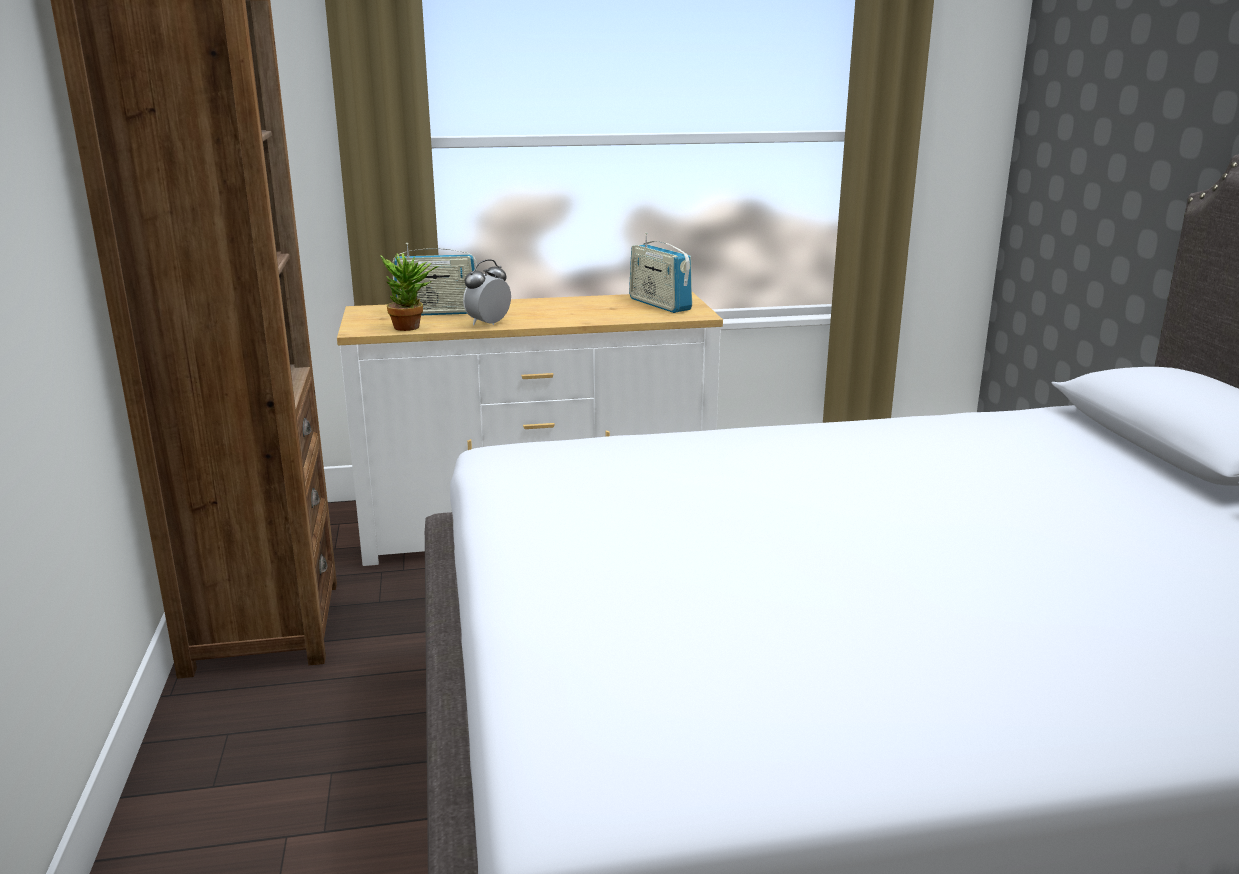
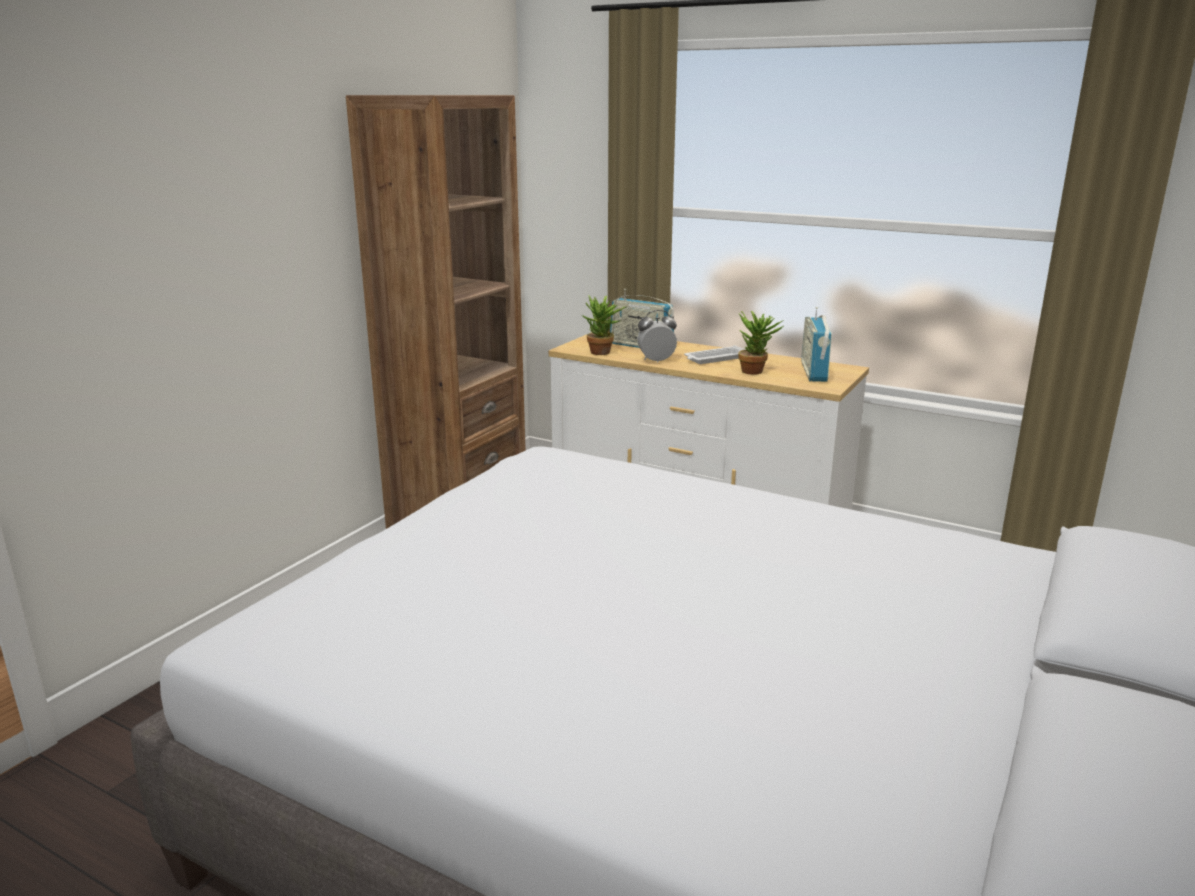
camera: 40 degrees right, 0 degrees up
none -> white tray [684,345,745,364]
none -> potted plant [738,311,784,375]

